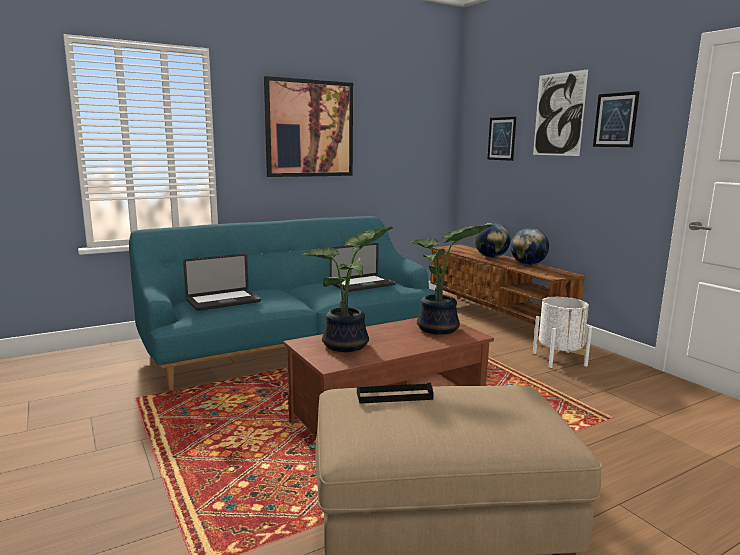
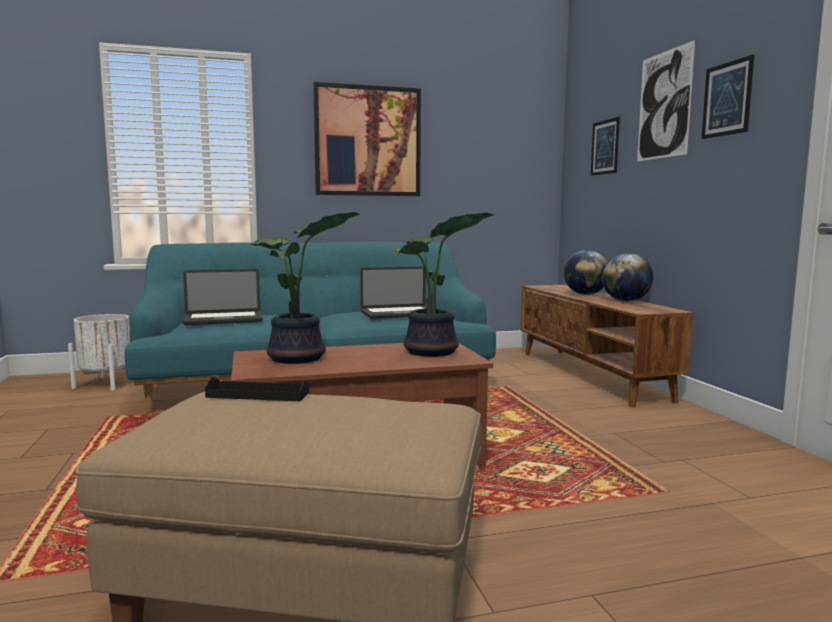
camera: 15 degrees right, 5 degrees down
white planter [533,297,592,368] -> white planter moved to [68,314,130,391]

